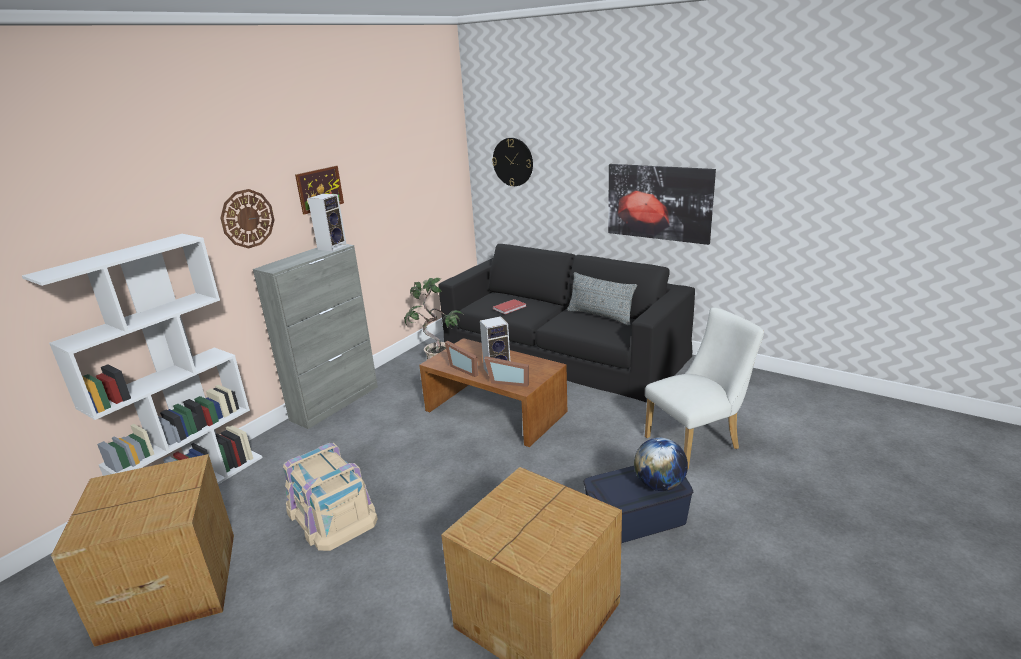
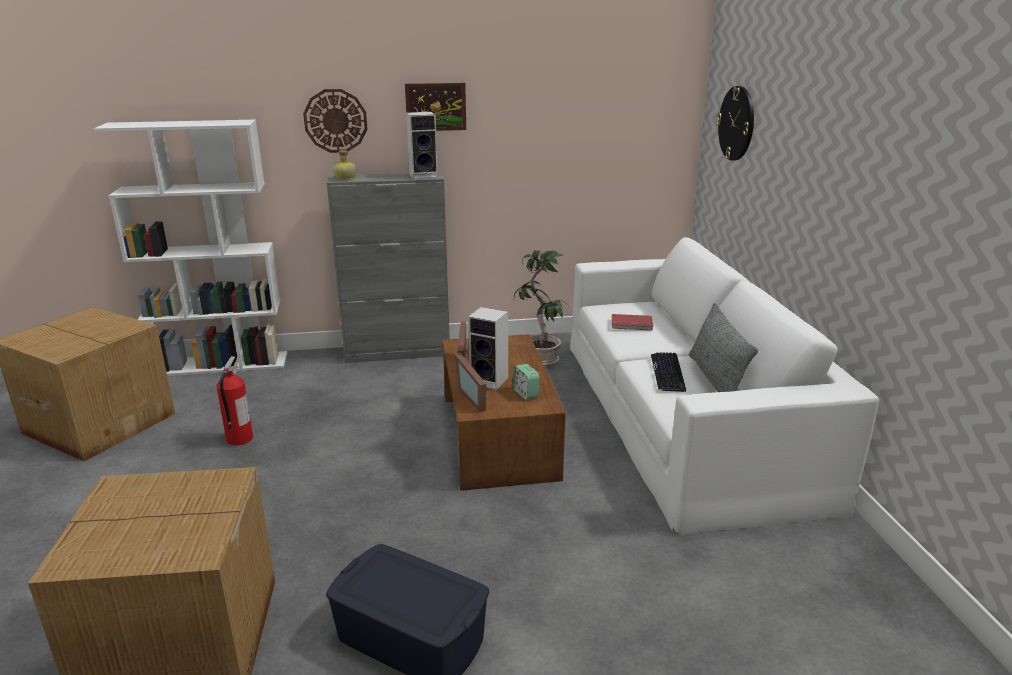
camera: 45 degrees right, 0 degrees up
beige storage box [283,443,378,551] -> fire extinguisher [216,356,253,446]
black sofa [439,244,695,402] -> white sofa [570,237,879,535]
picture [608,164,716,245] -> none
globe [634,438,688,491] -> none
white chair [645,307,764,469] -> none
none -> bottle [333,150,356,180]
none -> alarm clock [513,364,540,400]
none -> keyboard [651,352,686,392]

